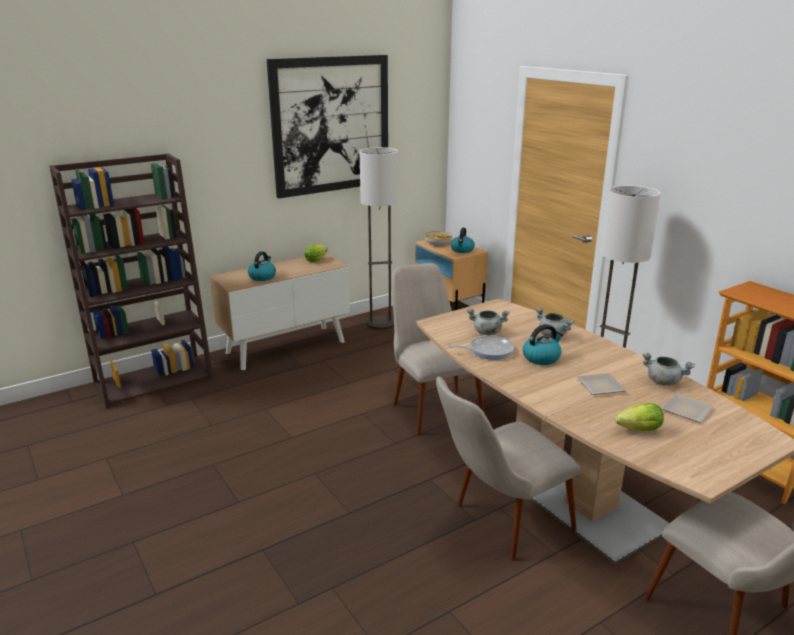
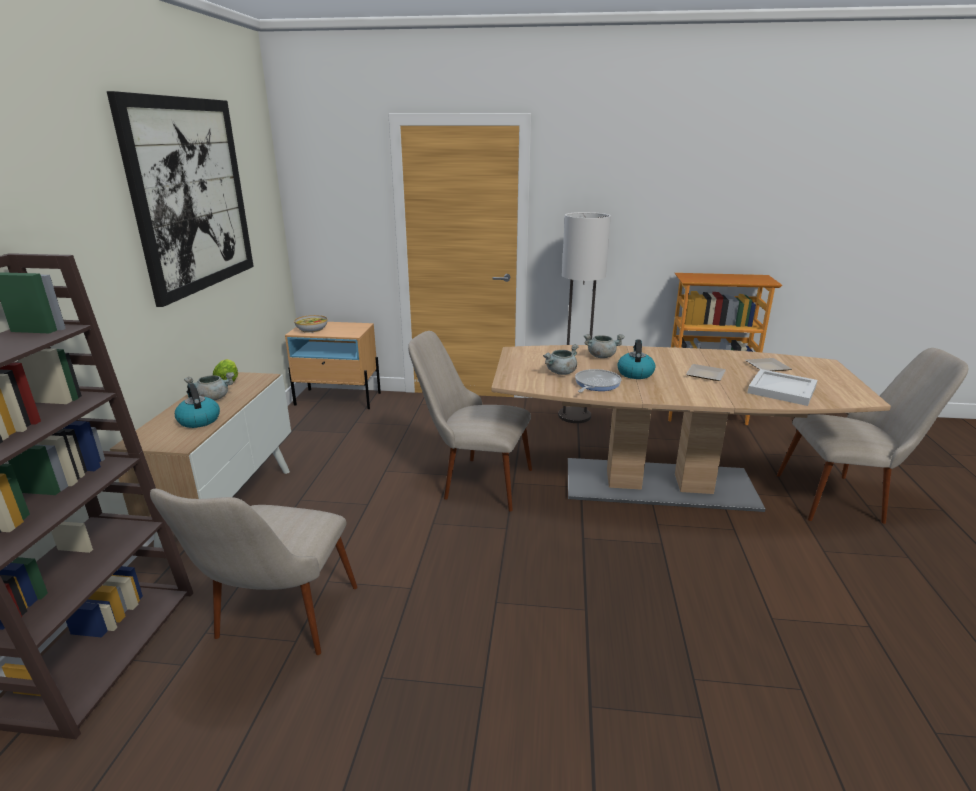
camera: 50 degrees left, 0 degrees up
floor lamp [360,147,398,330] -> none
beige chair [436,377,581,561] -> beige chair moved to [150,489,358,655]
kettle [450,228,475,253] -> none
lettuce [615,403,664,431] -> white tray [747,369,817,406]
grey cooking pot [643,353,695,386] -> grey cooking pot moved to [184,372,234,401]

